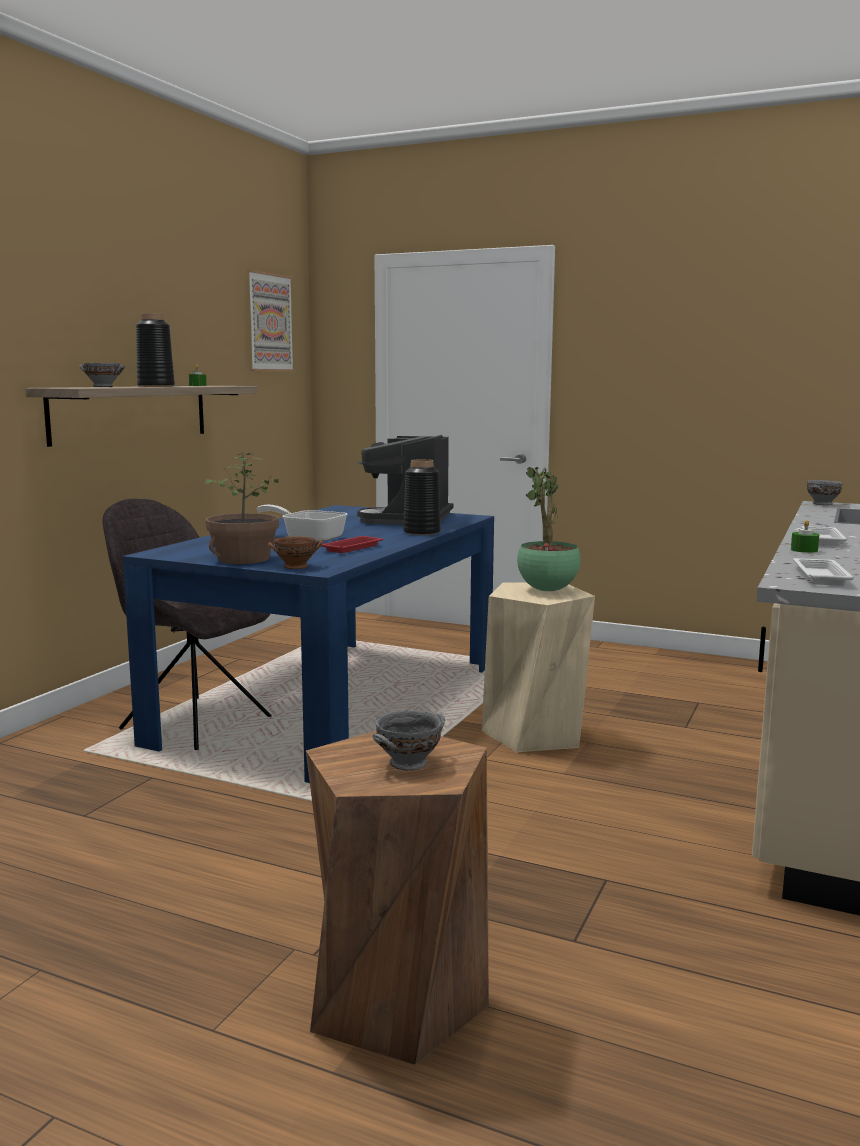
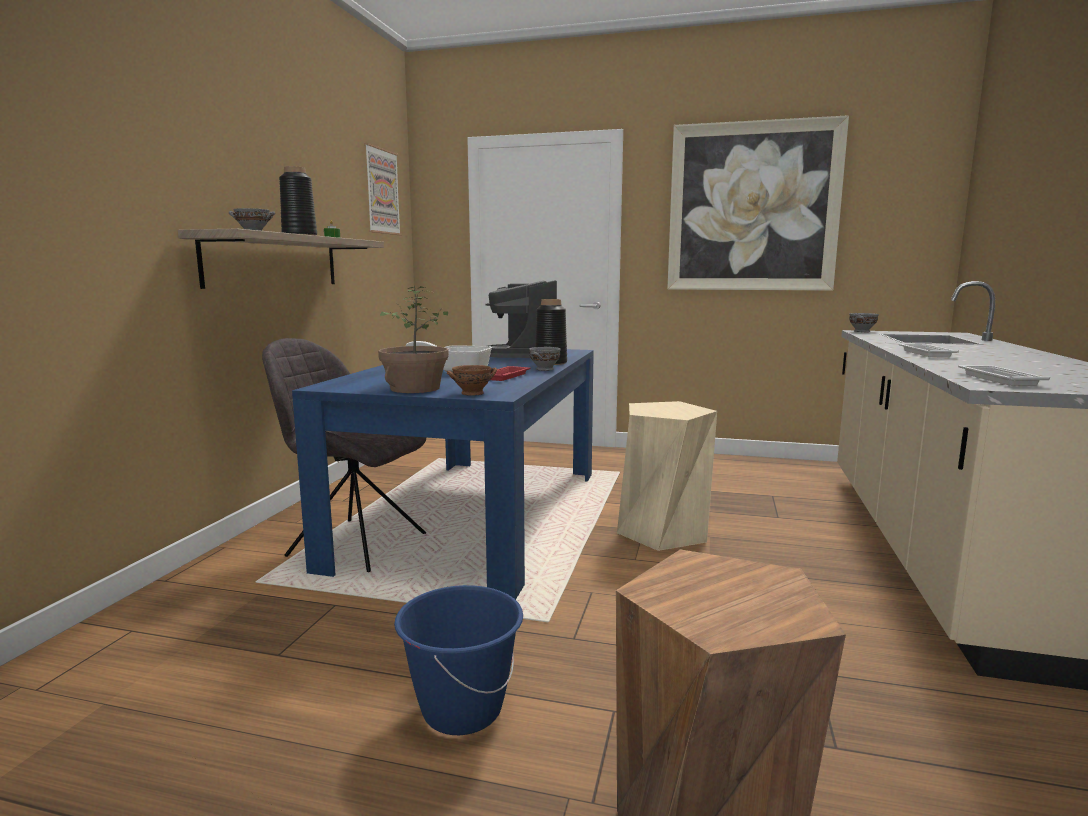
camera: 10 degrees left, 0 degrees up
grey bowl [372,710,445,771] -> grey bowl moved to [529,347,561,371]
potted plant [517,467,580,591] -> none
green candle [791,520,819,553] -> none
none -> blue bucket [394,585,523,735]
none -> picture [667,115,849,291]

